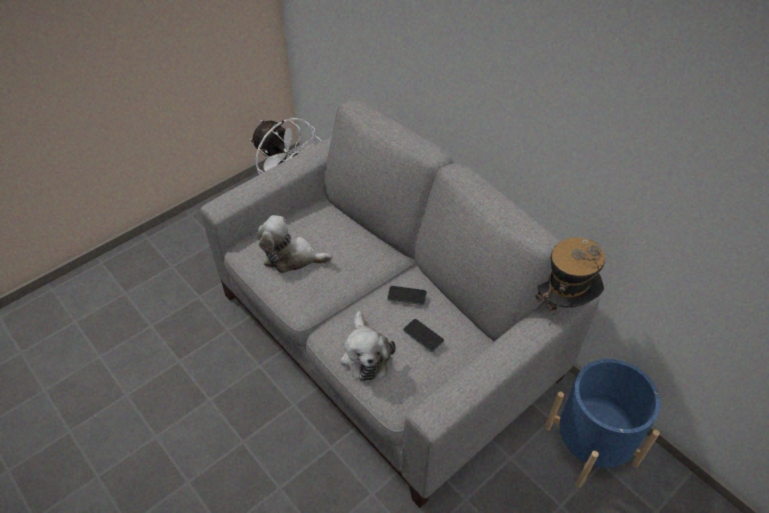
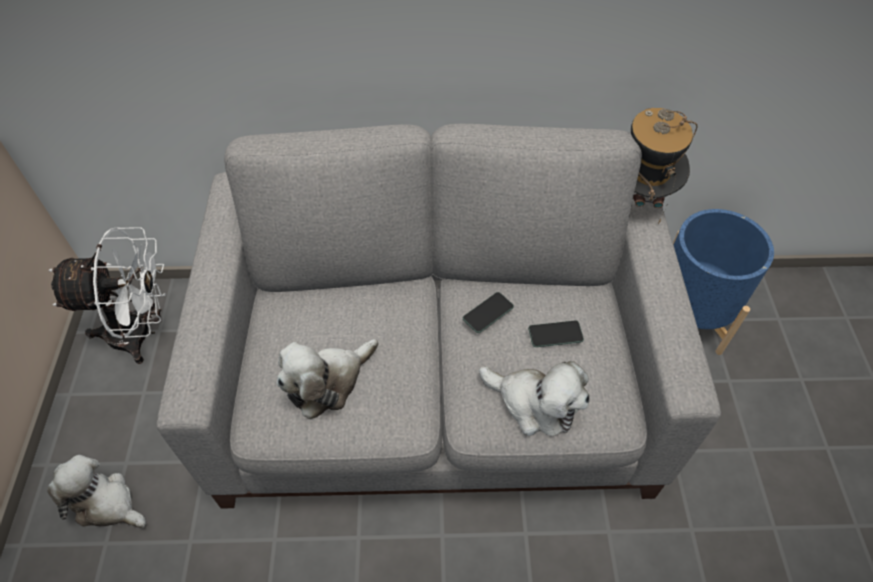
camera: 50 degrees left, 5 degrees up
none -> plush toy [47,455,146,528]

